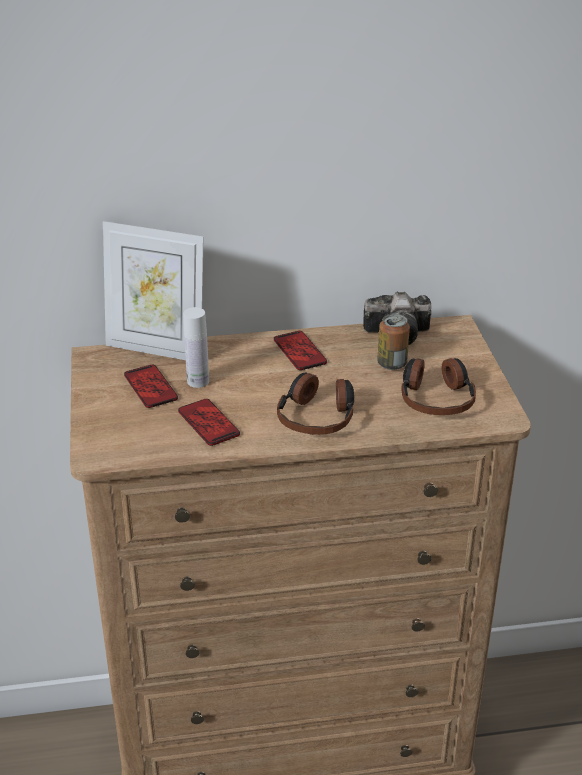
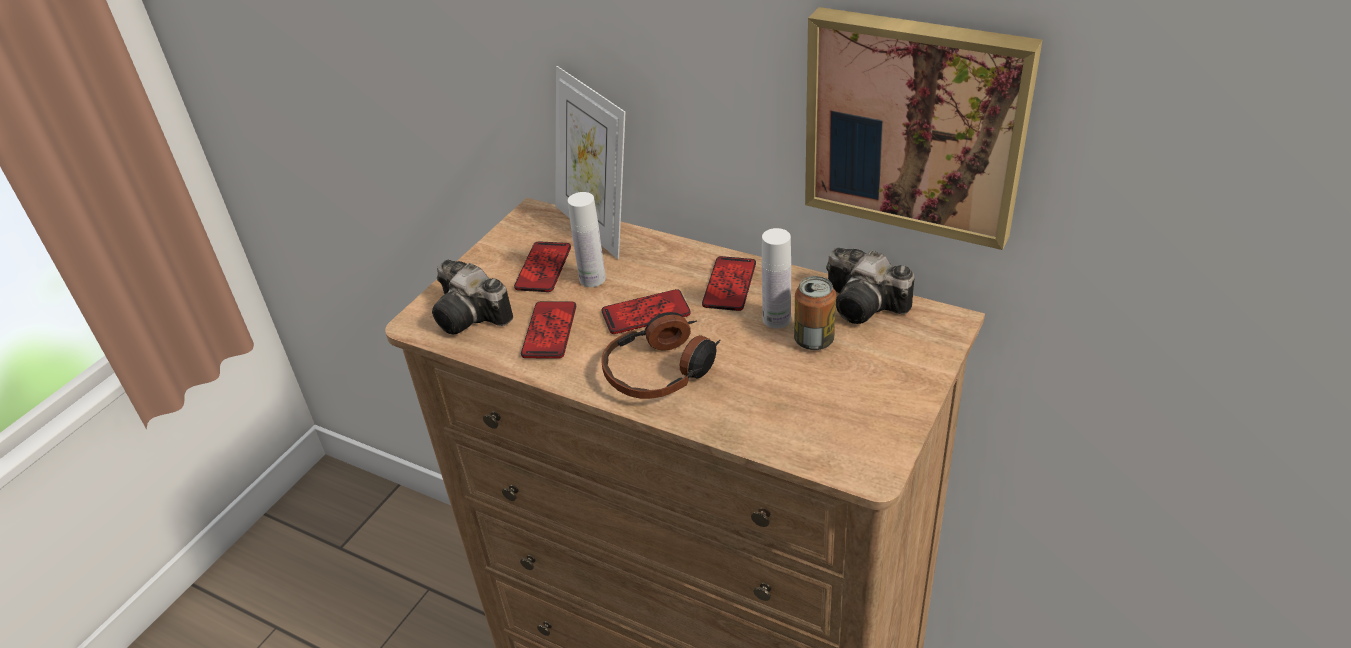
camera: 40 degrees right, 5 degrees up
headphones [401,358,476,415] -> none
none -> camera [432,260,513,334]
none -> phone [602,289,691,334]
none -> white bottle [762,228,791,329]
none -> picture [805,7,1042,250]

